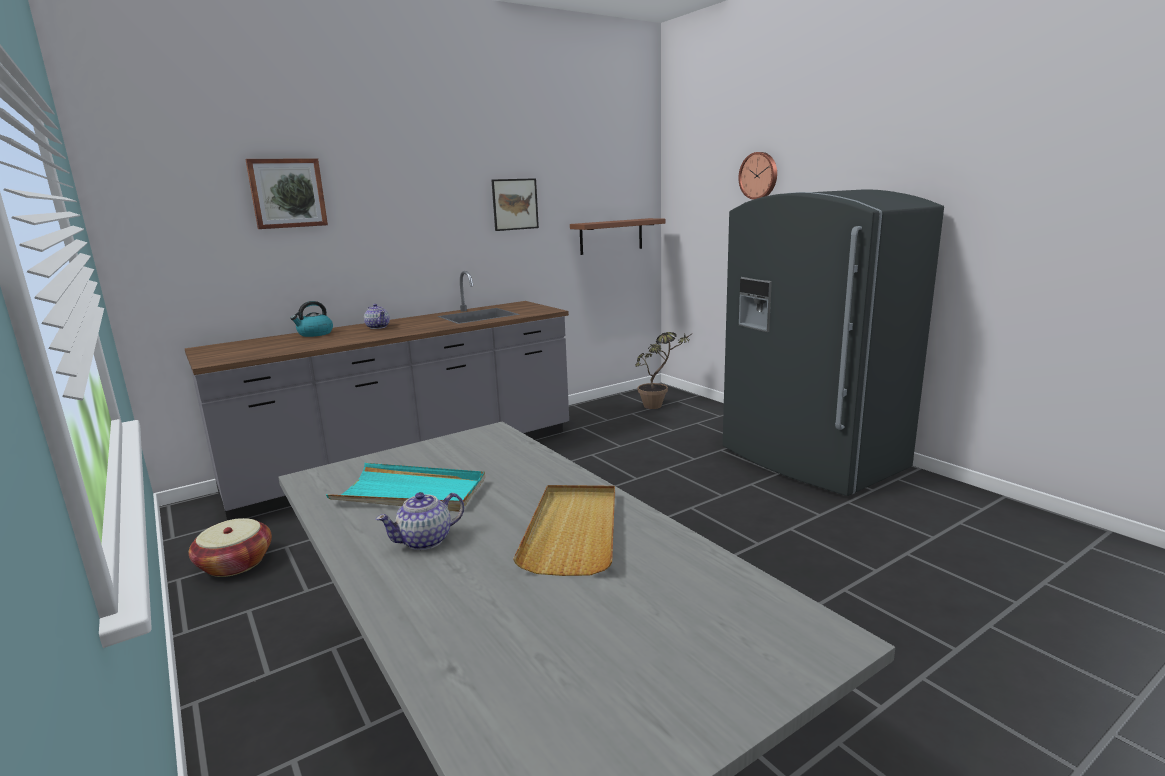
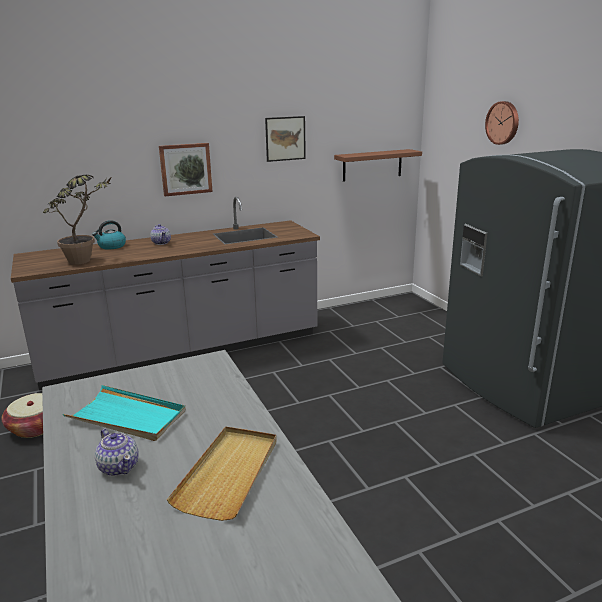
camera: 10 degrees right, 5 degrees up
picture [245,158,328,229] -> picture moved to [159,143,213,196]
teapot [376,492,464,550] -> teapot turned 105 degrees counterclockwise [95,429,139,476]
potted plant [635,332,693,409] -> potted plant moved to [43,175,111,265]

